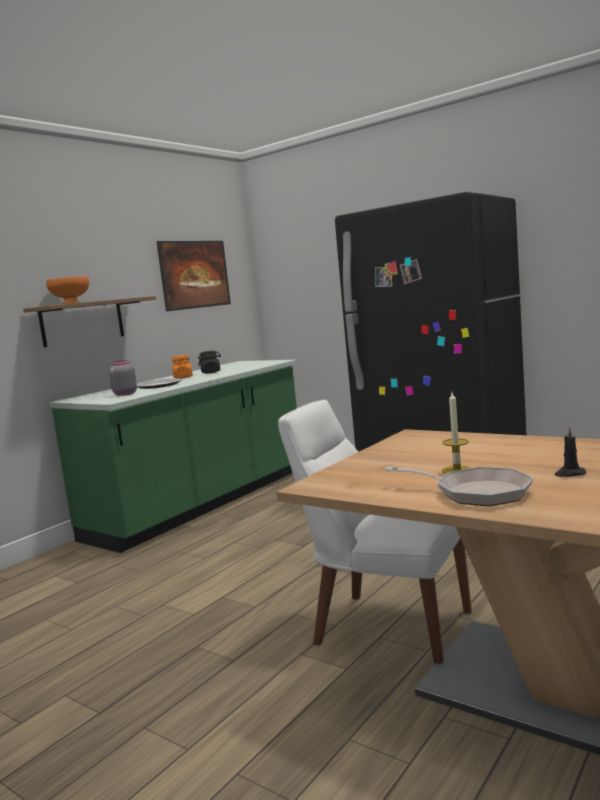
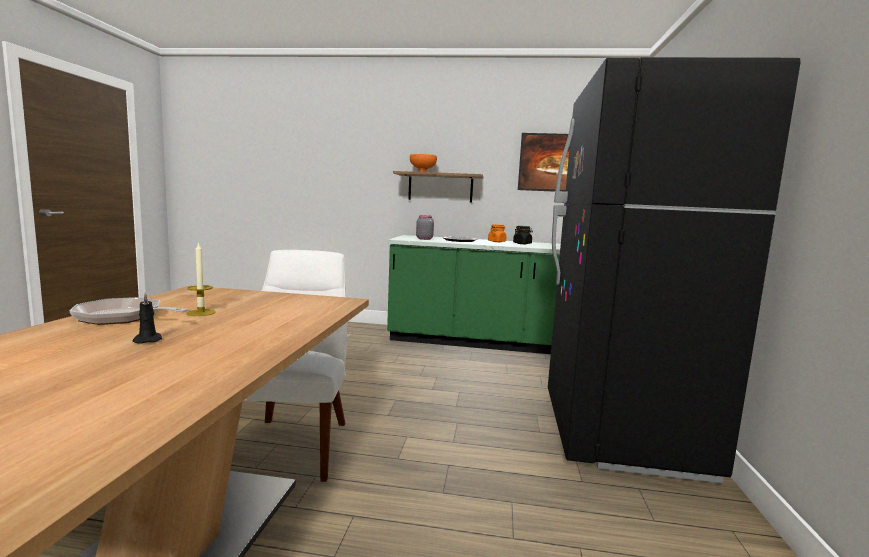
camera: 60 degrees right, 0 degrees up
frying pan [385,467,533,506] -> frying pan turned 105 degrees clockwise [70,297,190,325]

